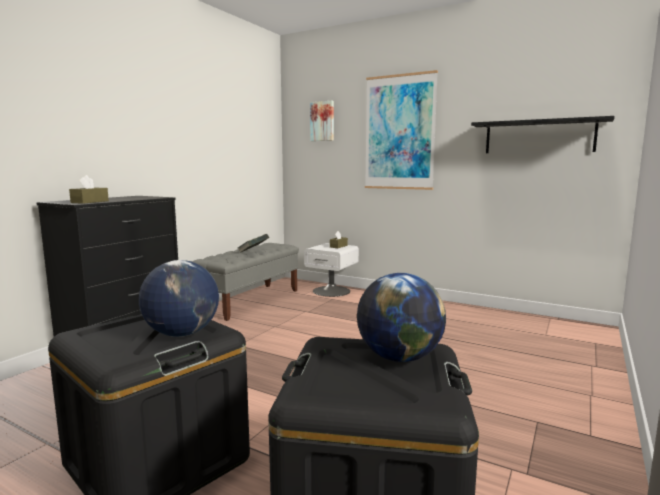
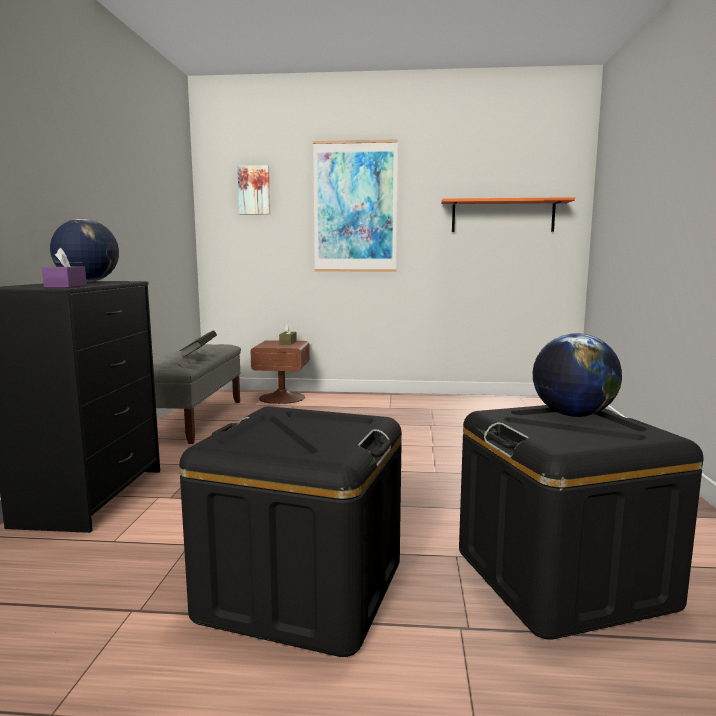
camera: 25 degrees left, 0 degrees up
brown tissue box [69,175,109,204] -> purple tissue box [42,248,87,288]
globe [139,260,219,337] -> globe moved to [50,219,119,282]
white nightstand [304,243,359,297] -> brown nightstand [250,340,310,404]
black shelf [471,116,615,153] -> orange shelf [441,197,575,232]

